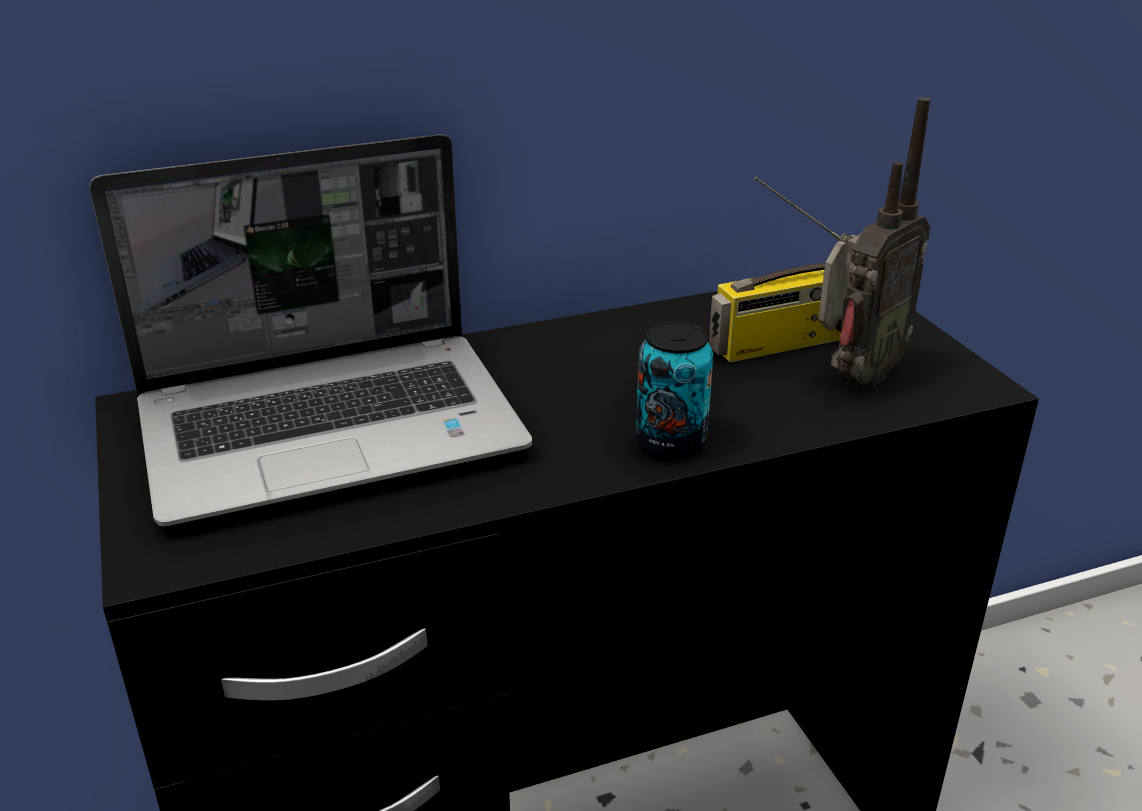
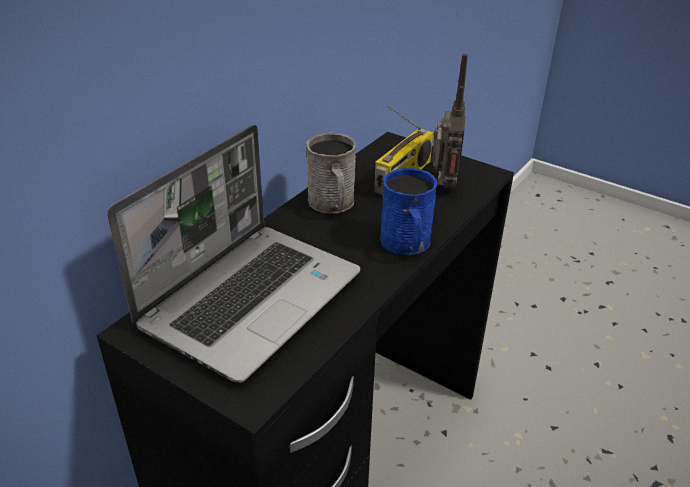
camera: 35 degrees left, 5 degrees up
can [635,322,713,459] -> blue mug [380,167,437,255]
none -> grey mug [307,133,356,214]

